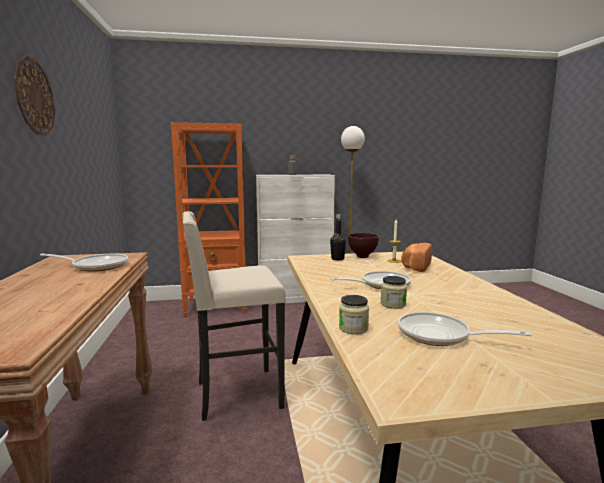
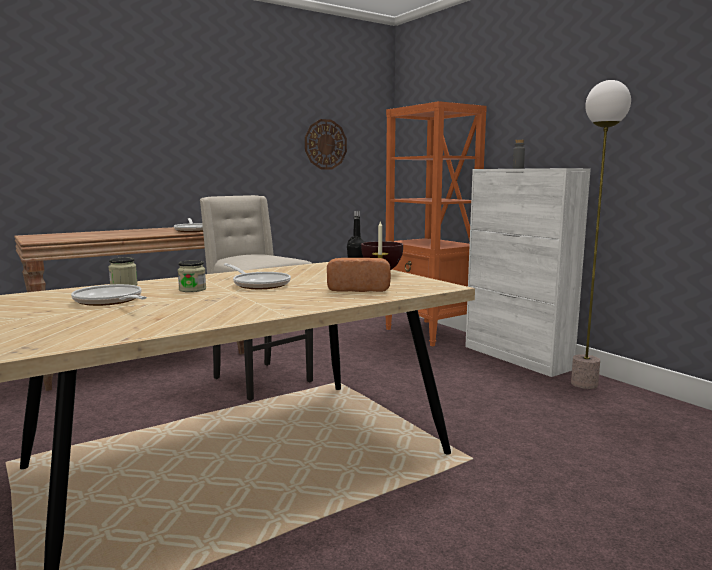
camera: 65 degrees right, 0 degrees up
wall clock [14,56,55,136] -> wall clock moved to [305,119,347,169]
frying pan [398,312,532,346] -> frying pan turned 45 degrees counterclockwise [71,284,147,306]

